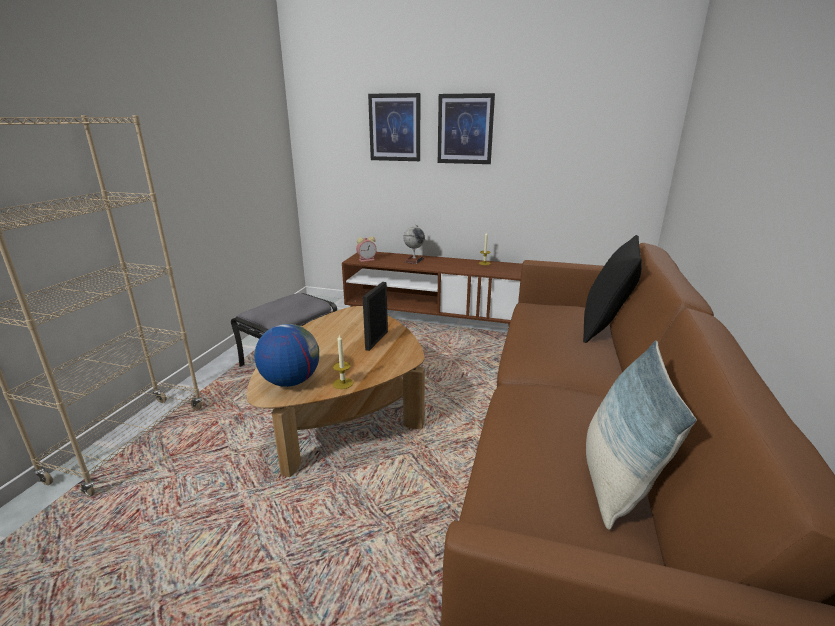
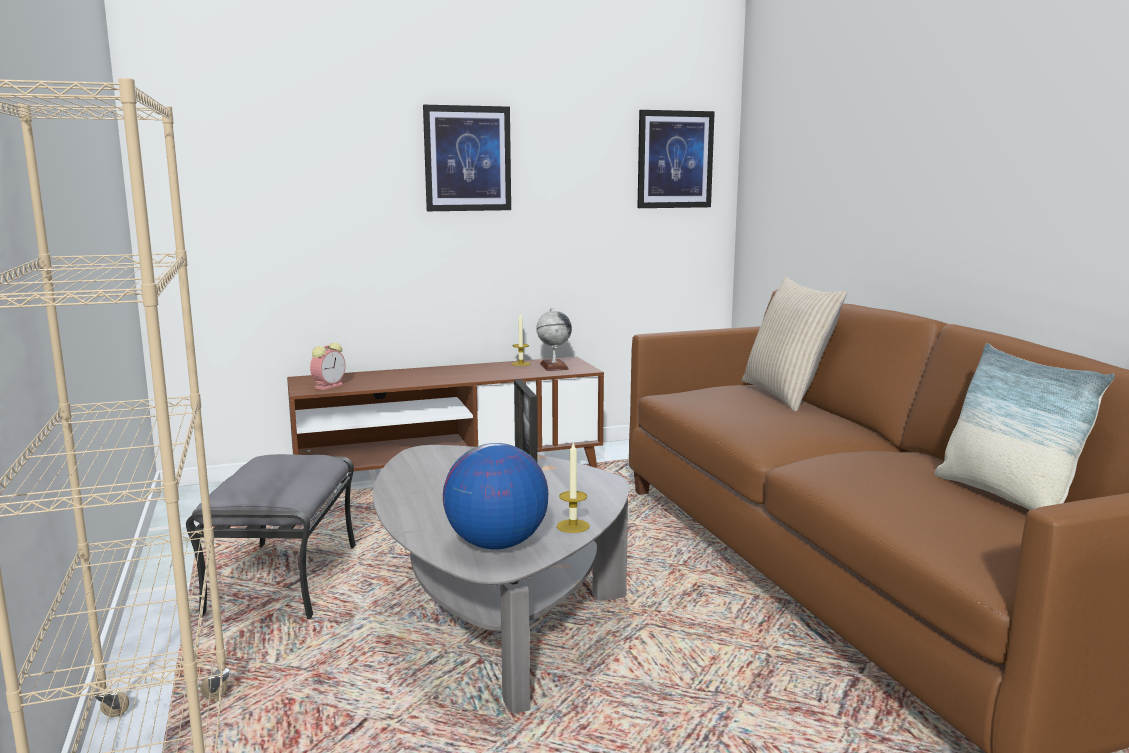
camera: 35 degrees left, 10 degrees down
brown coffee table [247,306,425,477] -> grey coffee table [373,445,629,714]
picture [368,93,420,161] -> picture moved to [637,110,715,208]
globe [403,225,425,264] -> globe moved to [536,308,572,371]
black pillow [583,235,642,343] -> beige pillow [742,277,847,411]

